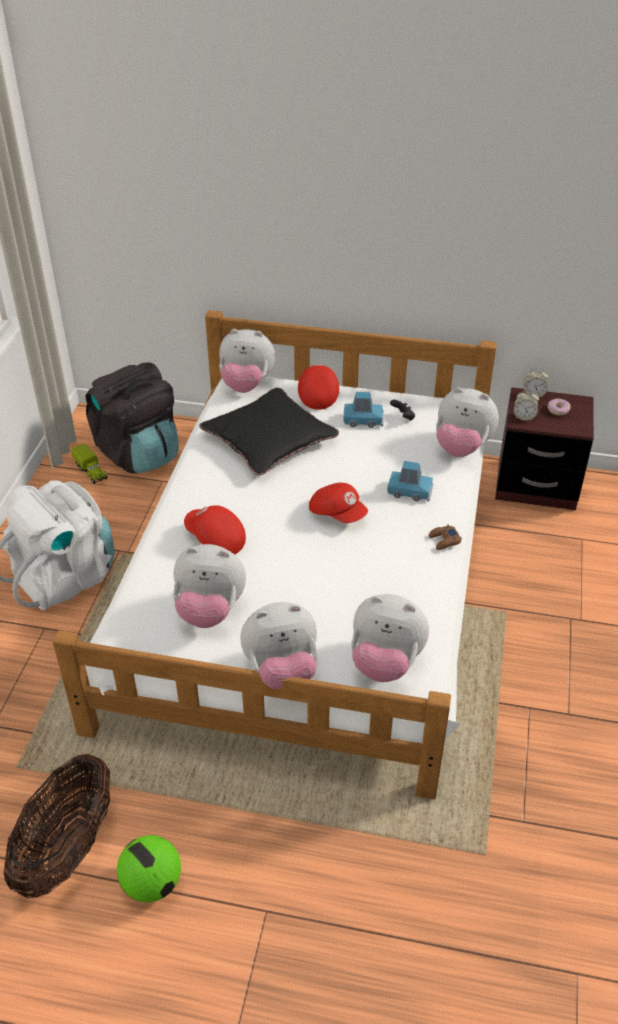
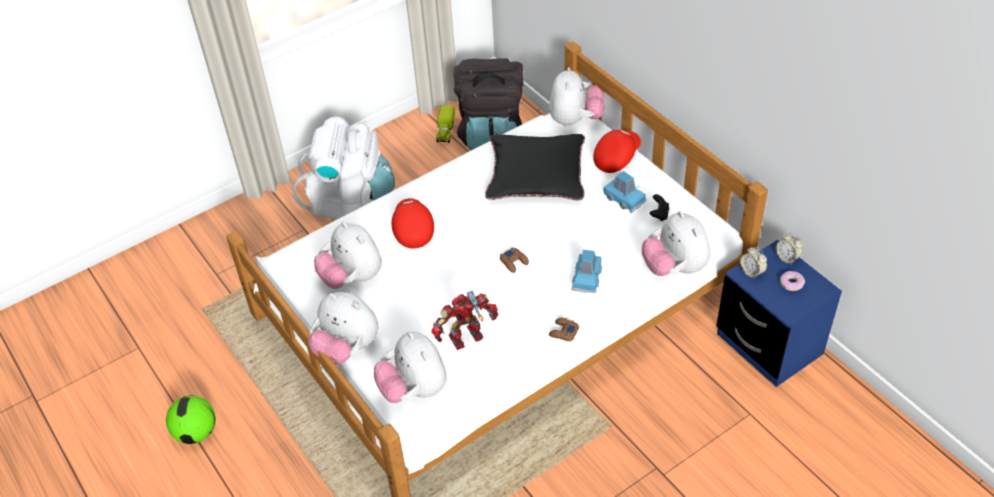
camera: 45 degrees right, 5 degrees up
basket [4,754,110,898] -> none
plush toy [219,329,275,393] -> plush toy turned 135 degrees counterclockwise [549,67,605,127]
red cap [309,483,368,523] -> brown game controller [500,247,529,273]
blue toy car [387,461,433,502] -> blue toy car turned 45 degrees clockwise [572,250,602,293]
brown nightstand [495,387,594,510] -> blue nightstand [716,240,842,387]
none -> toy robot [431,291,498,350]

